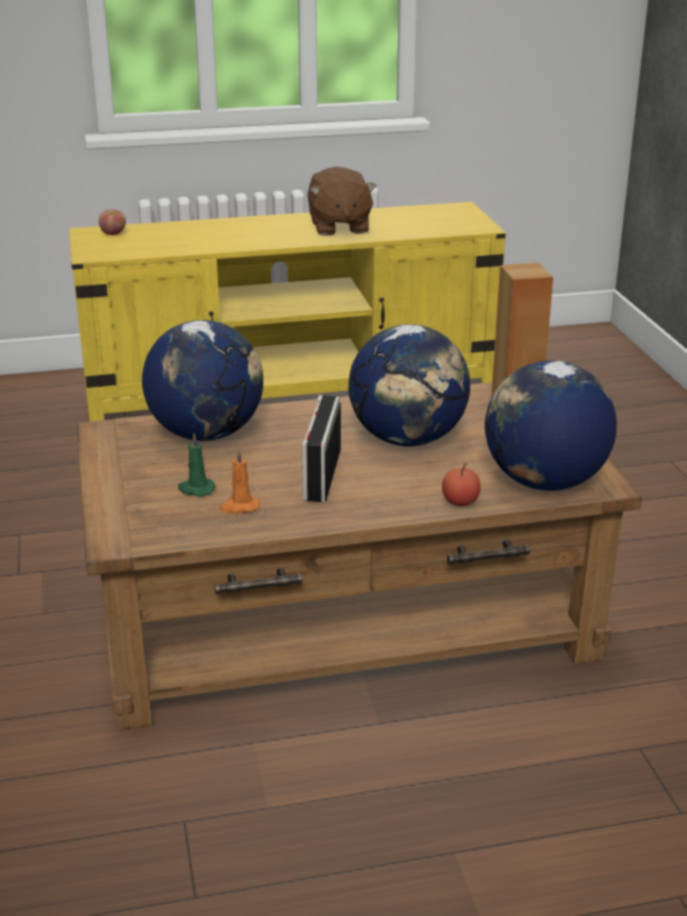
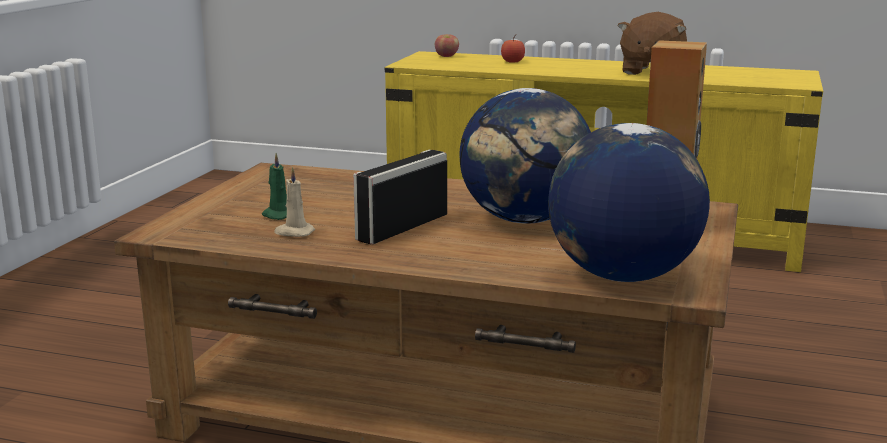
camera: 30 degrees right, 10 degrees down
globe [142,320,263,441] -> none
orange candle [220,449,260,513] -> beige candle [274,167,315,237]
apple [442,463,481,506] -> apple moved to [501,35,525,63]

